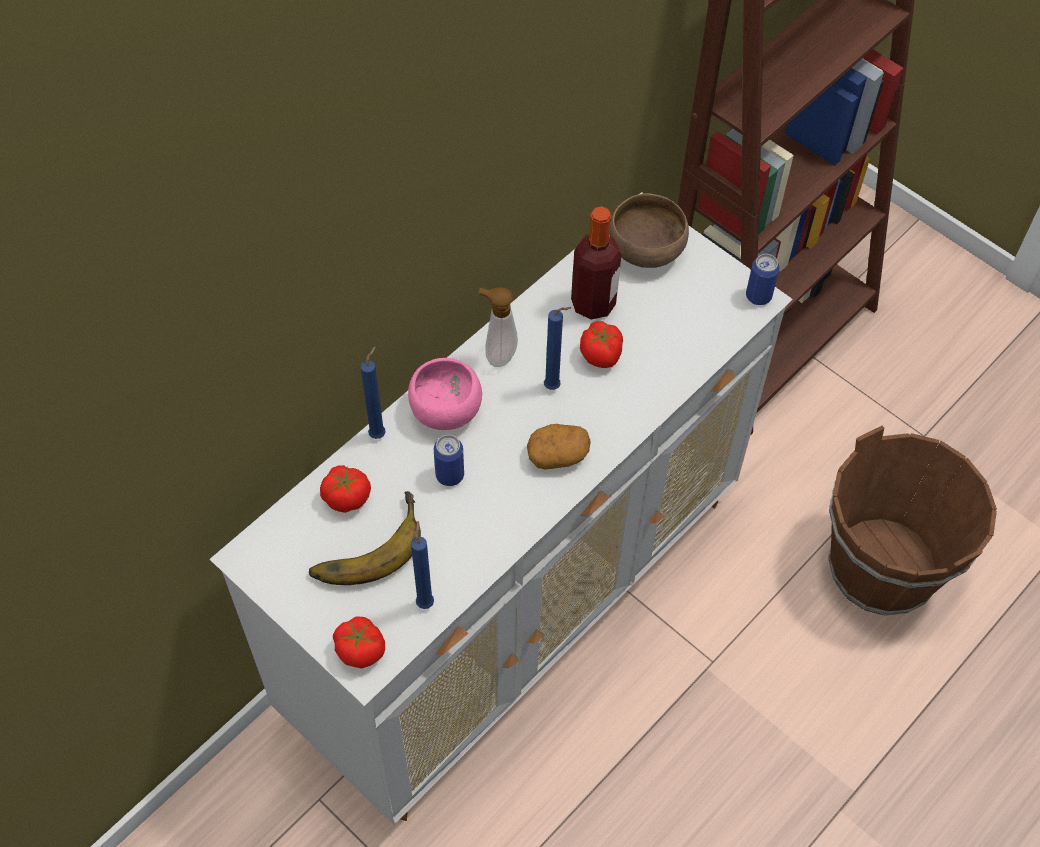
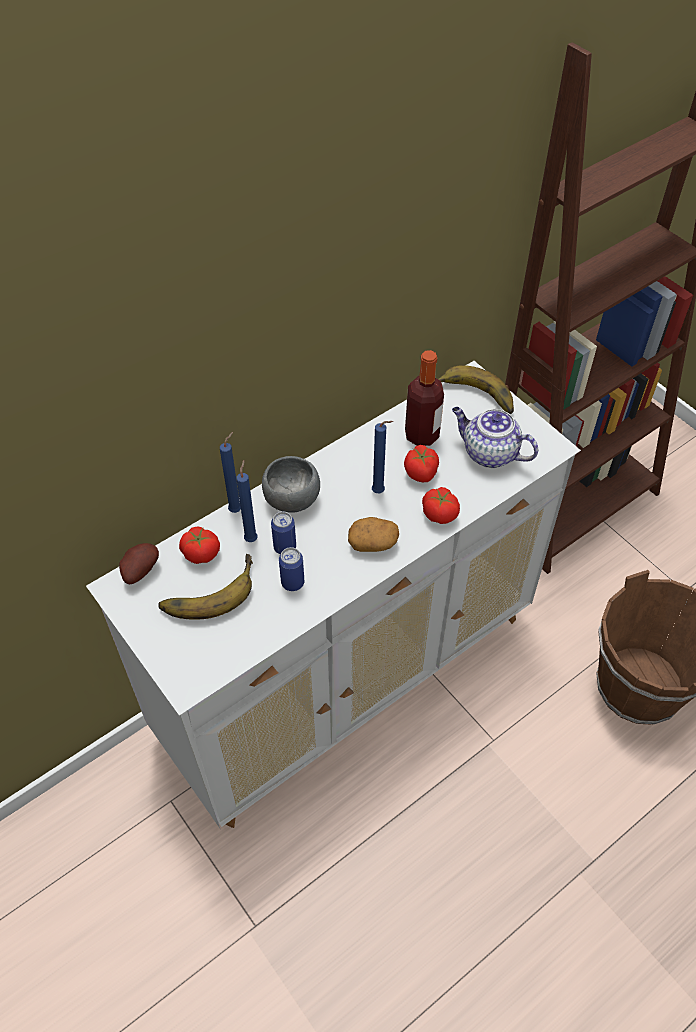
camera: 10 degrees right, 5 degrees down
tomato [333,616,385,668] -> tomato moved to [422,487,460,524]
pink bowl [408,358,482,430] -> grey bowl [262,456,320,513]
blue candle [411,521,434,609] -> blue candle moved to [236,460,258,542]
soap dispenser [479,287,518,367] -> none
brown bowl [609,193,689,268] -> banana [438,365,514,414]
can [746,254,780,305] -> can moved to [279,547,304,591]
none -> potato [119,543,159,584]
none -> teapot [452,407,539,468]

